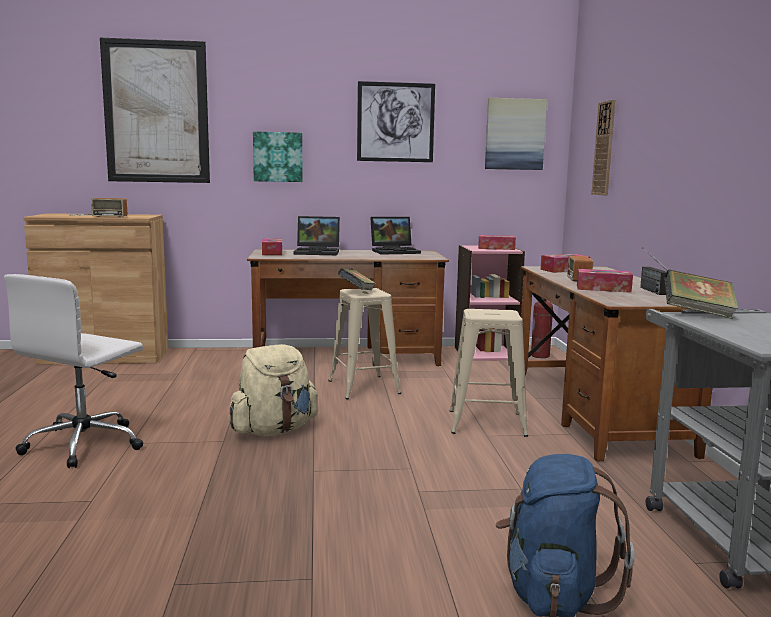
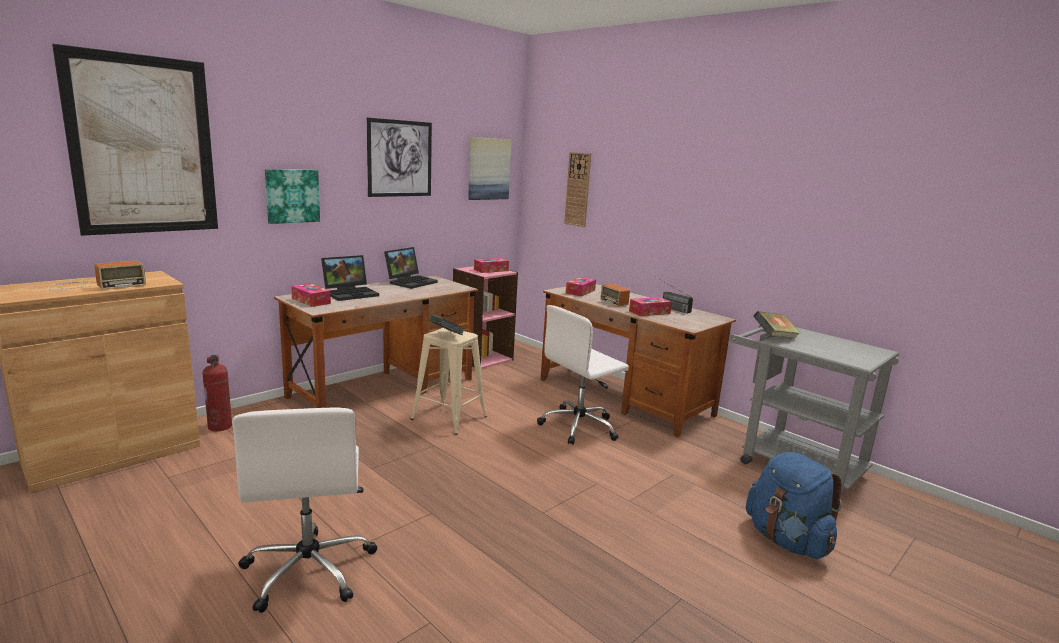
camera: 40 degrees left, 5 degrees up
beige backpack [228,344,318,436] -> none
beige stool [450,309,528,437] -> white office chair [537,305,629,445]
fire extinguisher [531,296,553,358] -> fire extinguisher moved to [203,355,232,432]

